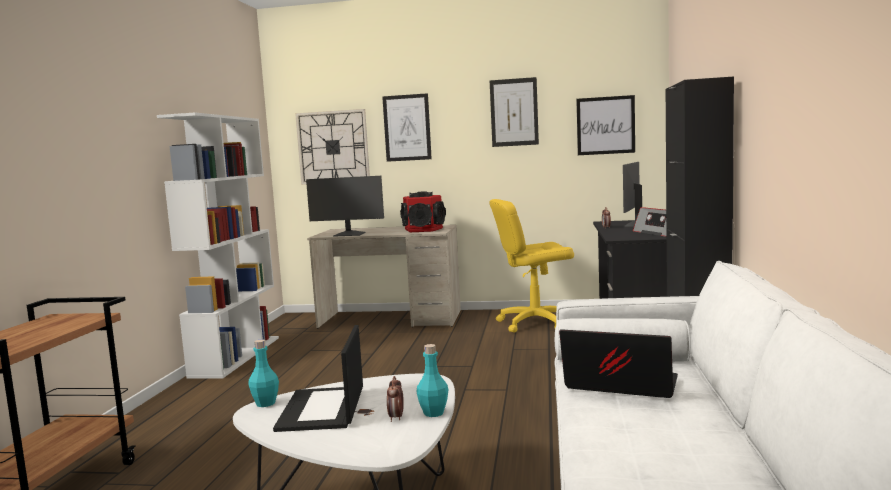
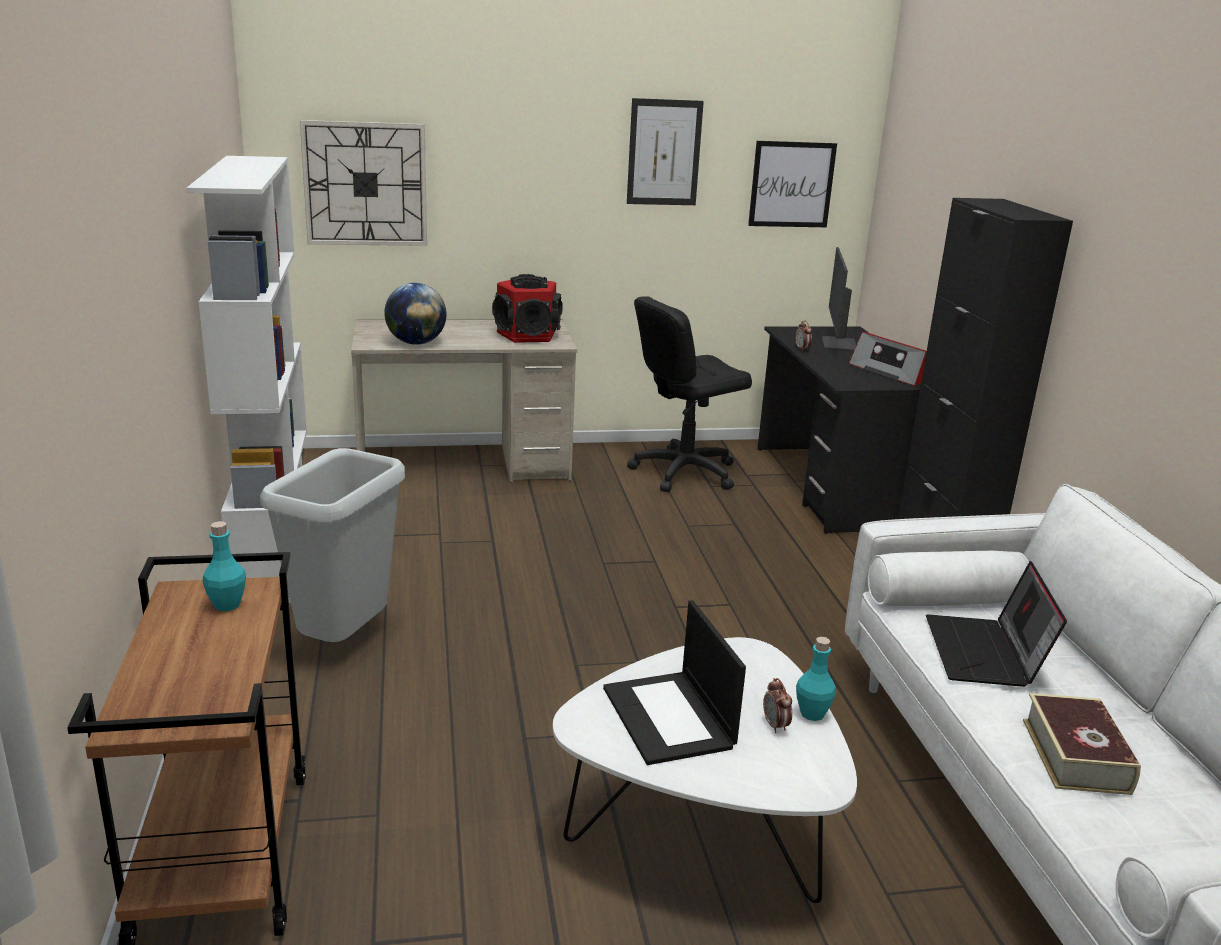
camera: 20 degrees left, 15 degrees up
turquoise bottle [248,339,279,407] -> turquoise bottle moved to [203,521,246,611]
monitor [306,176,384,237] -> globe [384,283,447,345]
picture [382,93,432,162] -> none
yellow office chair [489,199,574,333] -> black office chair [627,297,752,492]
laptop [559,329,678,398] -> laptop turned 90 degrees counterclockwise [926,561,1067,687]
none -> grey trash can [260,448,405,642]
none -> book [1023,693,1141,795]

